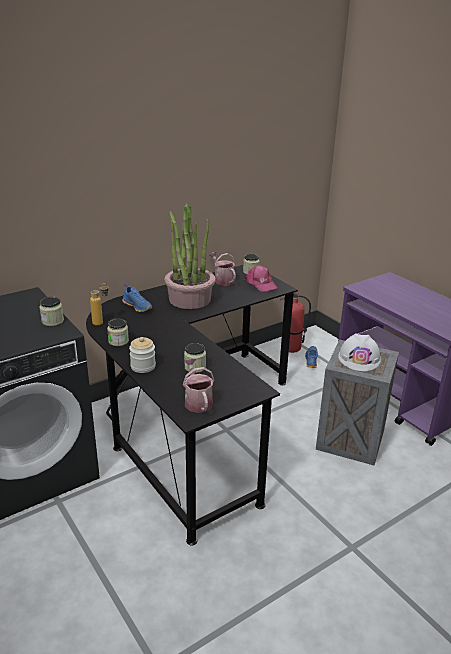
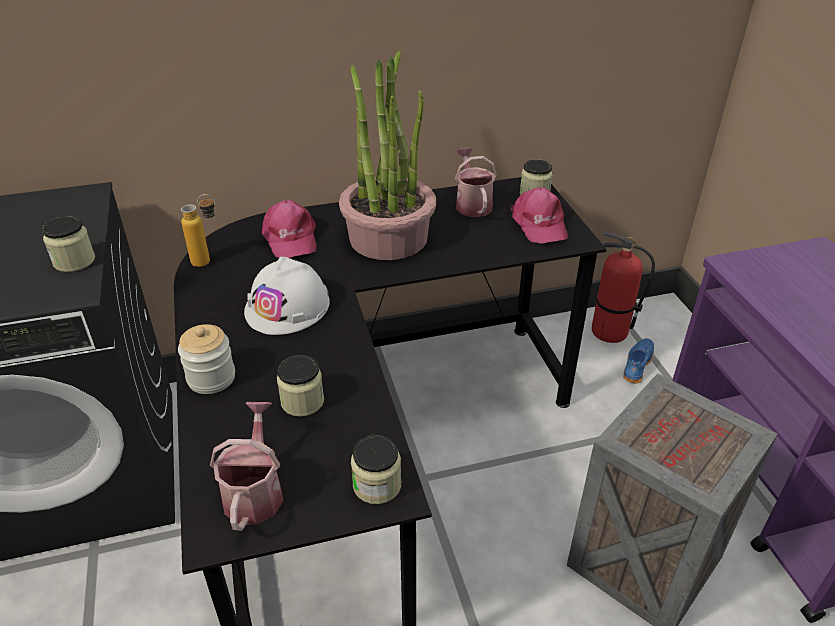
camera: 20 degrees right, 10 degrees up
jar [107,319,129,346] -> jar moved to [351,435,401,504]
blue shoe [123,284,152,312] -> pink cap [262,200,317,258]
white hard hat [338,334,381,371] -> white hard hat moved to [244,257,330,335]

